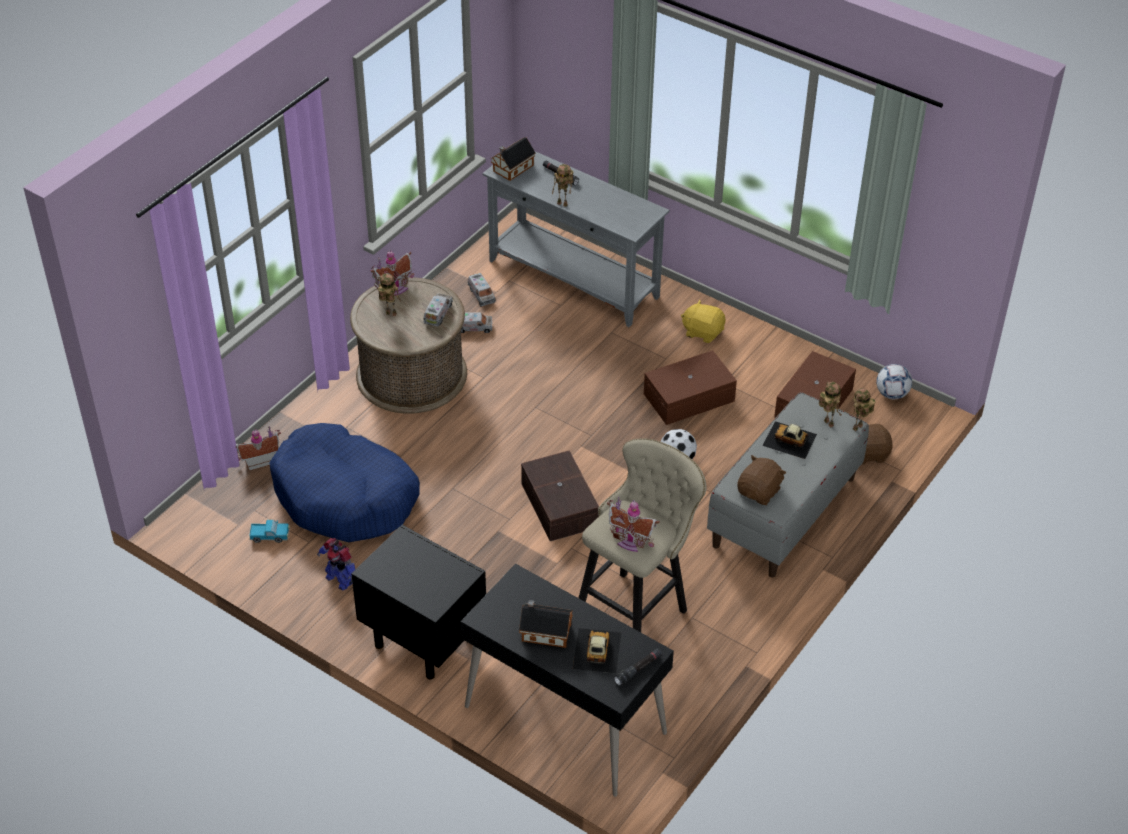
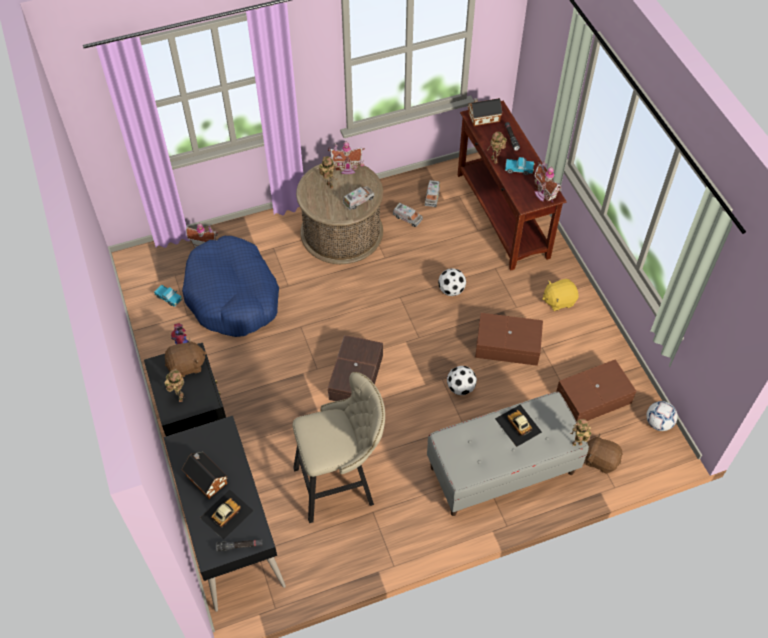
camera: 35 degrees right, 10 degrees up
grey console table [482,151,670,327] -> brown console table [457,101,567,271]
toy house [607,497,660,552] -> toy house moved to [534,160,561,203]
yellow plush toy [681,300,726,343] -> yellow plush toy turned 75 degrees counterclockwise [542,279,579,311]
brown plush toy [737,455,786,505] -> brown plush toy moved to [165,338,207,377]
toy robot [819,382,842,427] -> toy robot moved to [165,368,184,402]
none -> football [438,268,466,296]
none -> toy truck [505,157,535,175]

